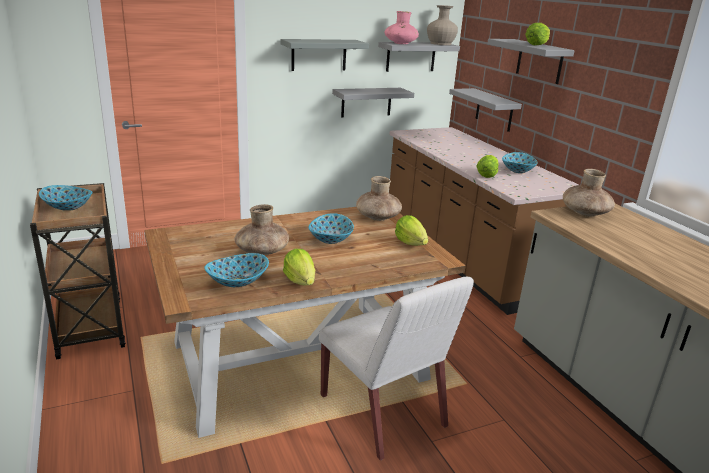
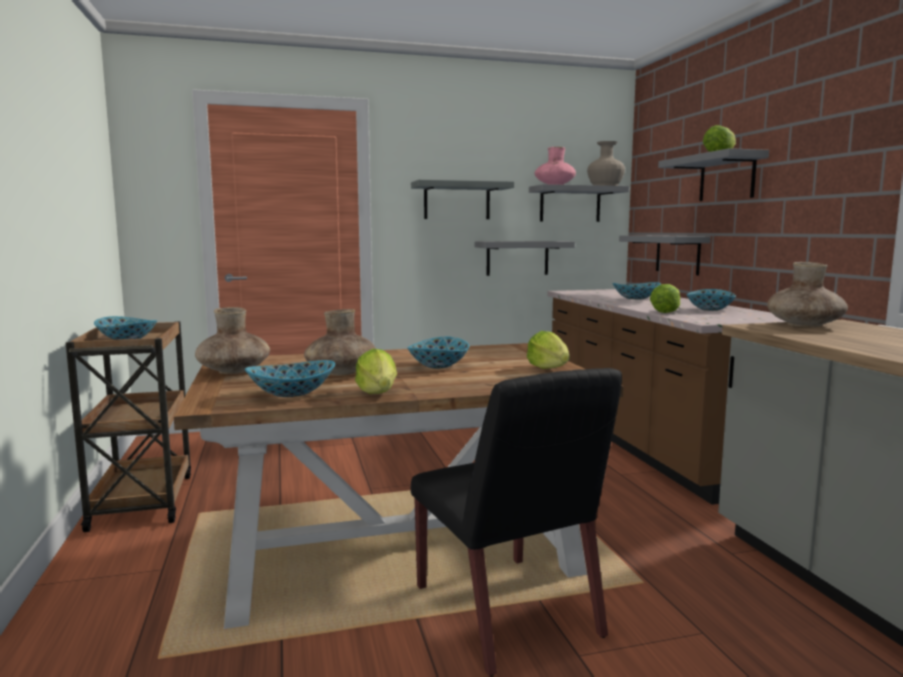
camera: 10 degrees right, 15 degrees down
white chair [319,277,474,460] -> black chair [411,368,622,676]
brown vase [356,176,402,221] -> brown vase moved to [195,307,270,374]
none -> bowl [612,282,661,300]

